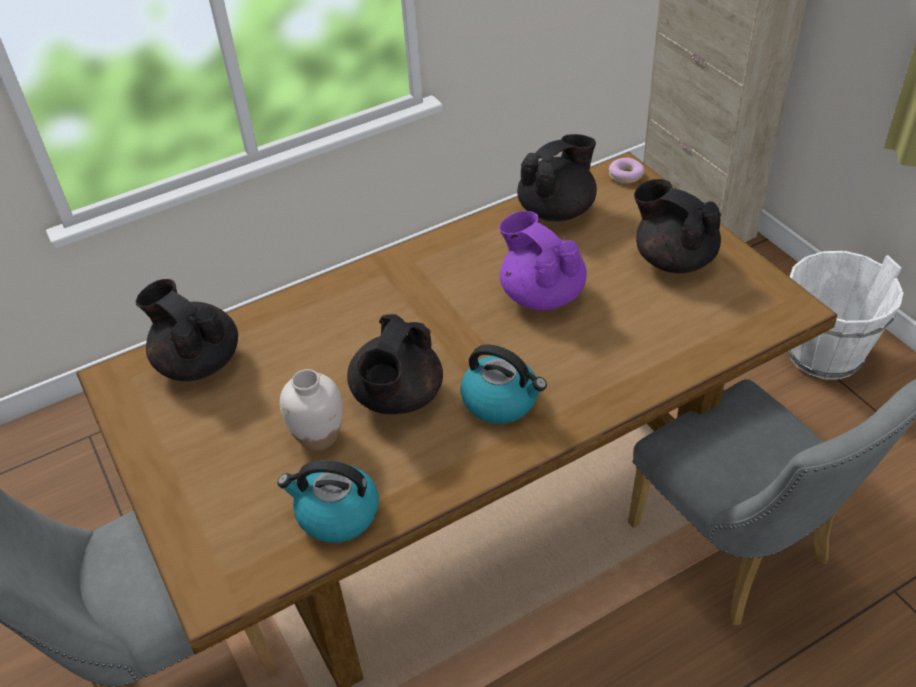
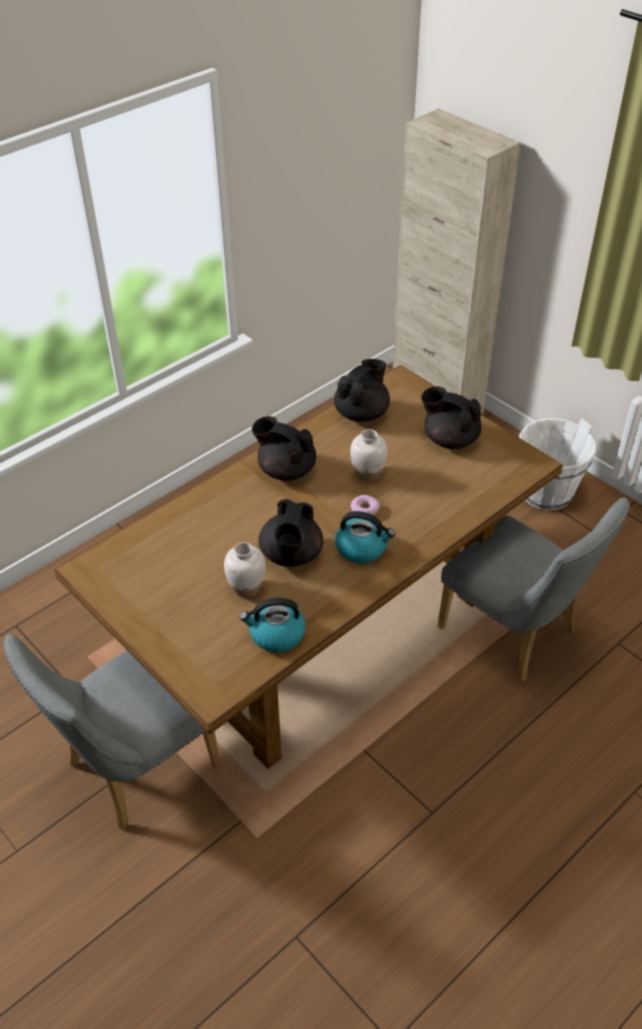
camera: 15 degrees left, 0 degrees up
black teapot [136,279,238,381] -> black teapot moved to [252,416,316,481]
purple teapot [499,211,587,310] -> white vase [350,429,387,482]
donut [609,158,644,184] -> donut moved to [351,495,380,515]

